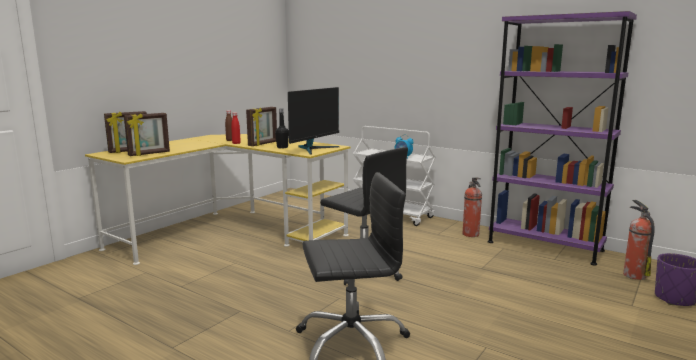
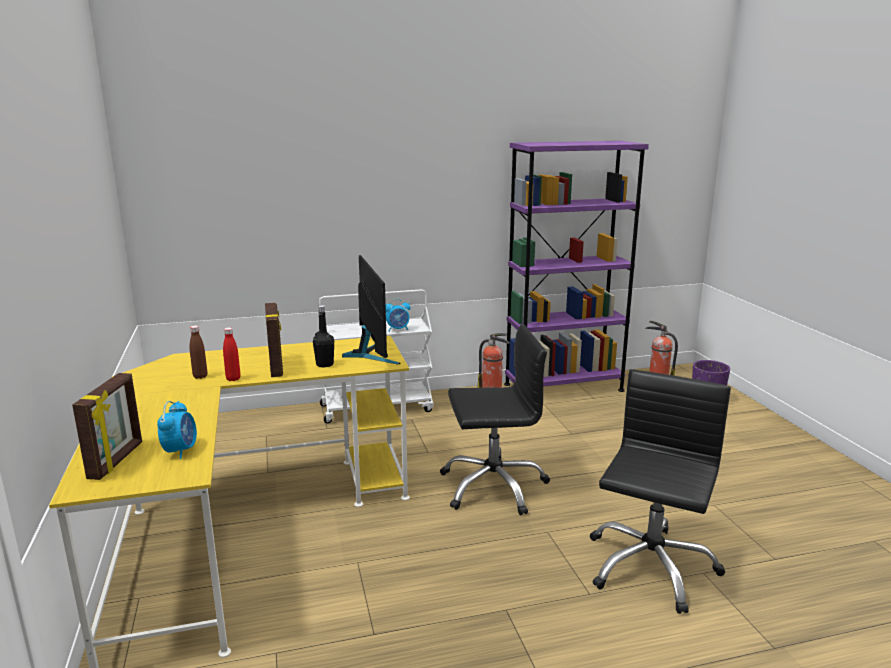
camera: 50 degrees left, 5 degrees up
picture frame [124,113,170,156] -> alarm clock [157,401,197,459]

